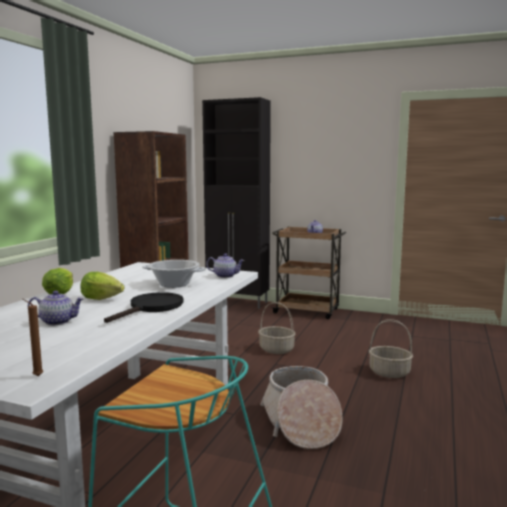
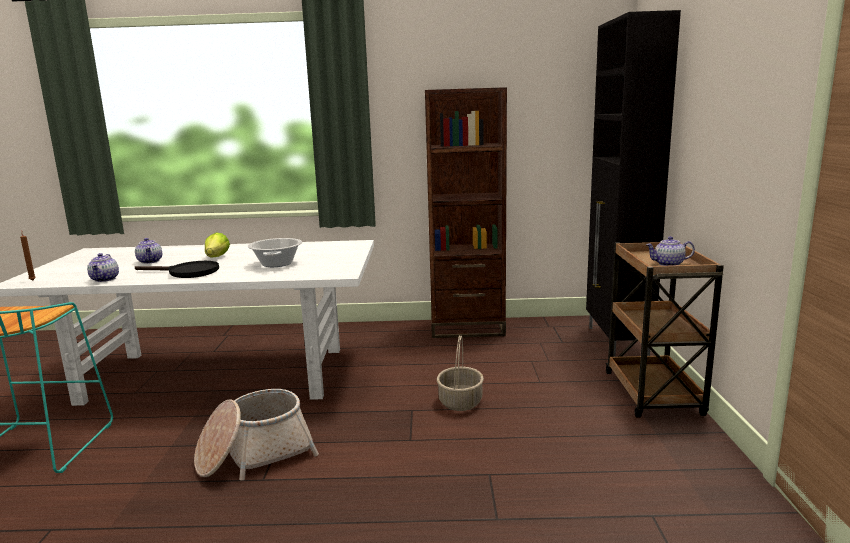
camera: 70 degrees right, 5 degrees up
lettuce [42,268,73,294] -> none
teapot [206,253,244,278] -> teapot moved to [87,253,119,282]
basket [369,319,413,378] -> none

